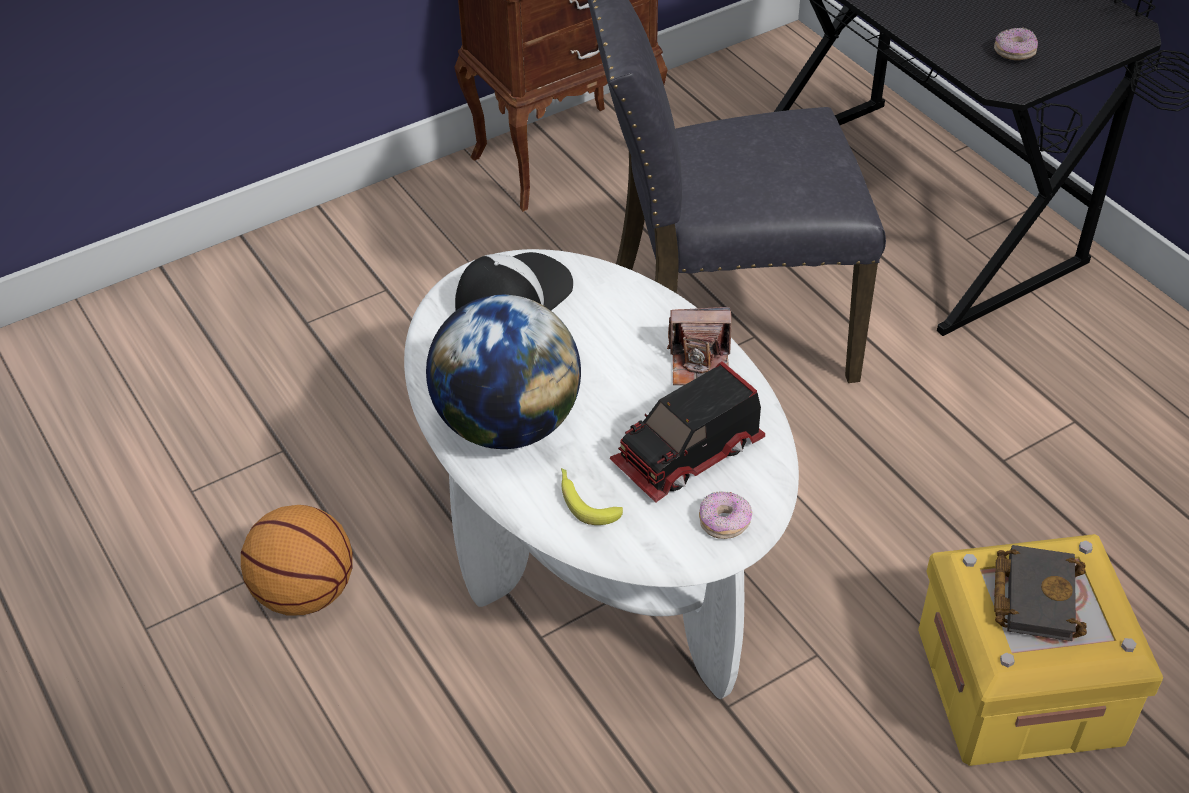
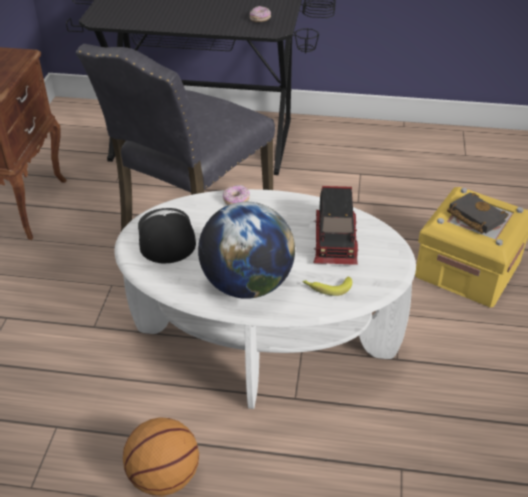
camera: 50 degrees left, 5 degrees down
camera [667,307,731,385] -> none
donut [699,491,752,539] -> donut moved to [223,185,250,205]

